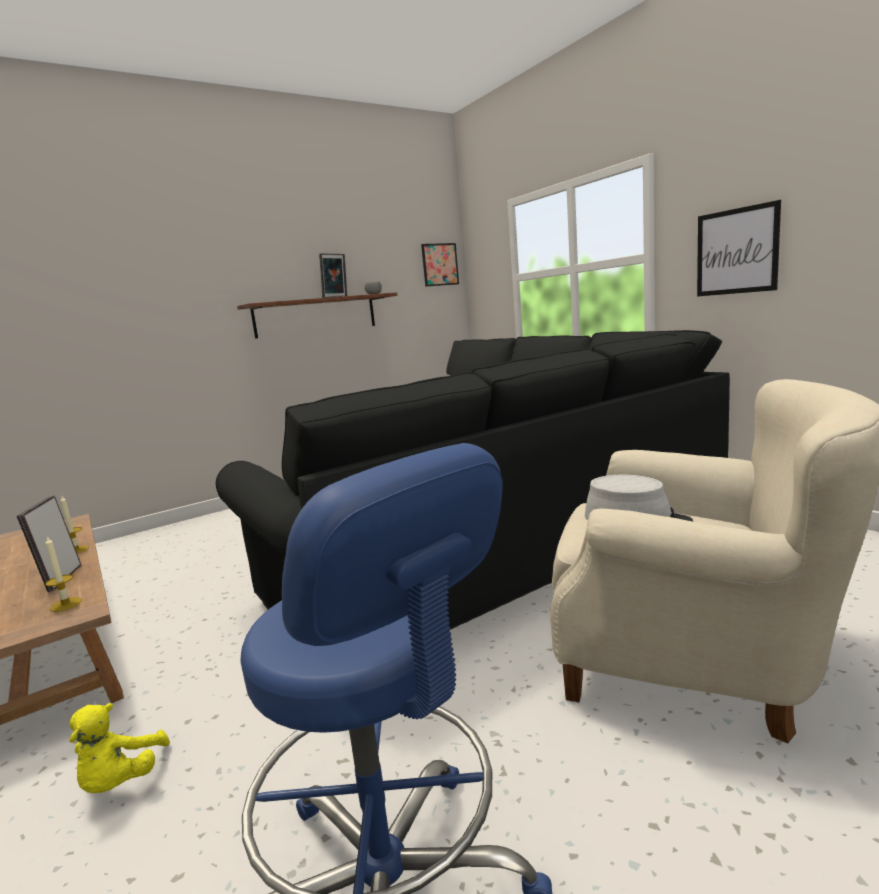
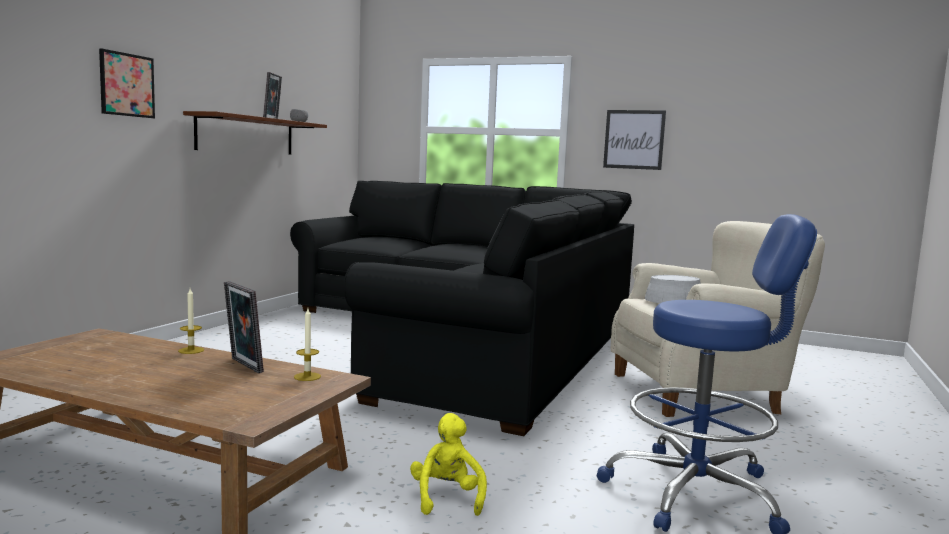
camera: 35 degrees left, 5 degrees down
yellow plush toy [69,703,170,793] -> yellow plush toy turned 150 degrees counterclockwise [410,413,487,516]
picture [421,243,459,287] -> picture moved to [99,48,155,118]

